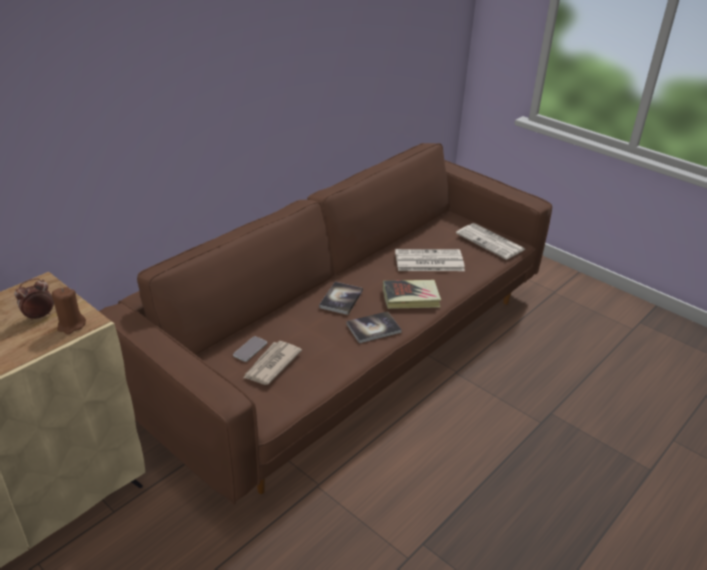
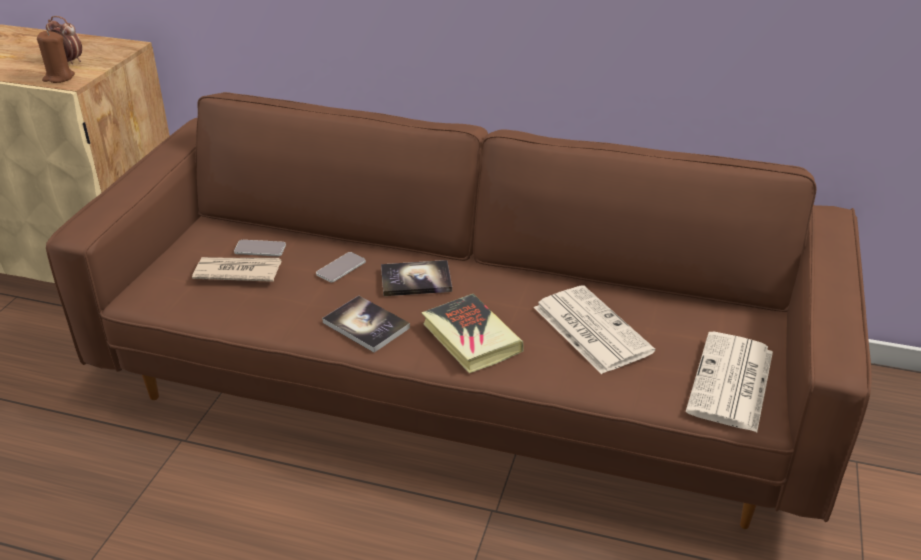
camera: 65 degrees right, 0 degrees up
none -> phone [316,252,366,283]

